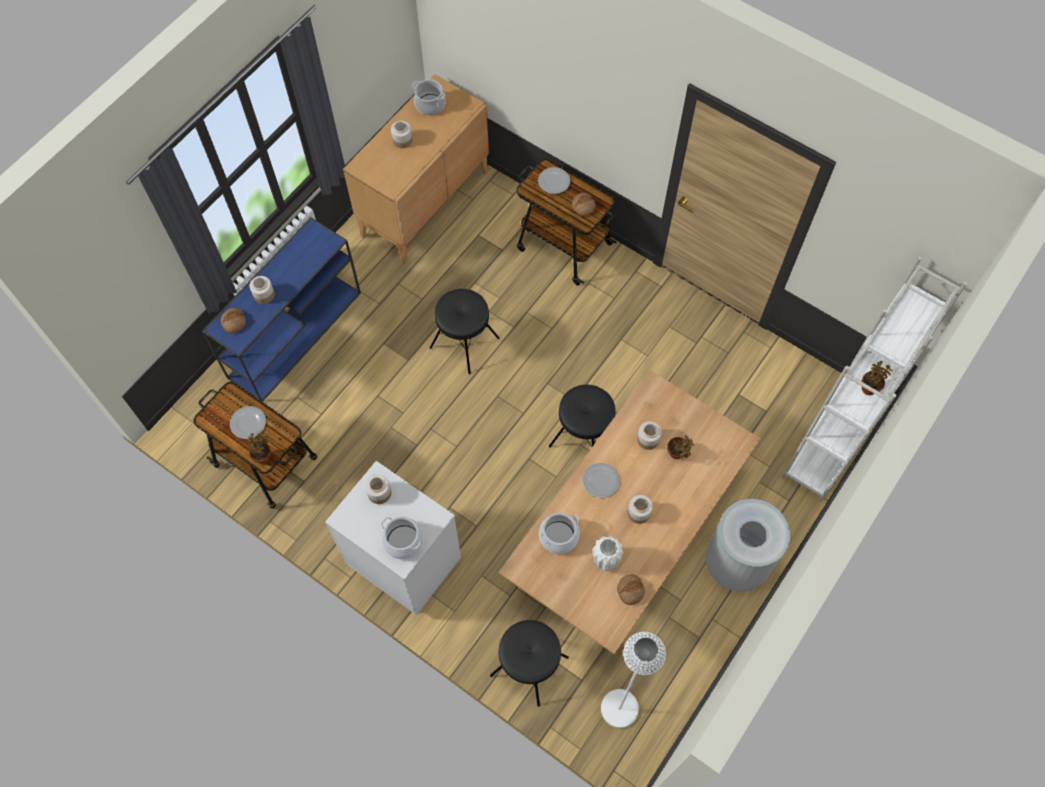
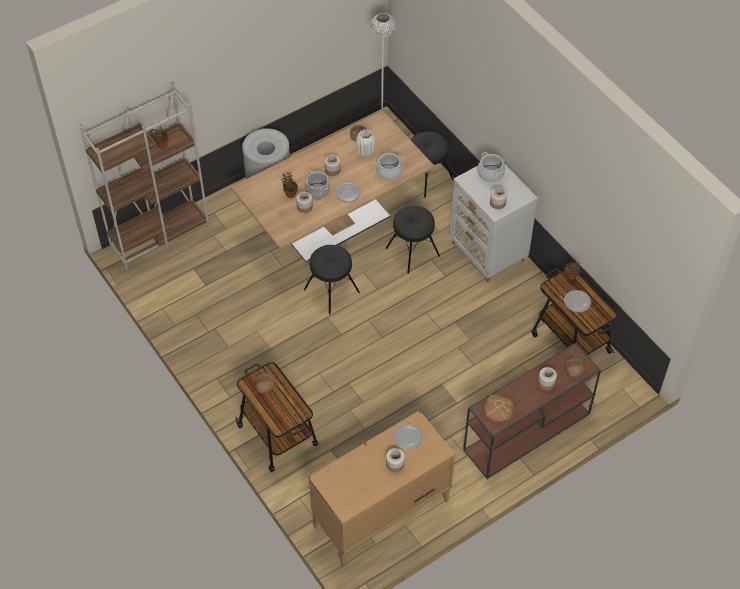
camera: 160 degrees left, 10 degrees down
blue console table [202,217,361,402] -> brown console table [463,343,601,479]
cooking pot [412,79,446,115] -> cooking pot moved to [305,171,330,199]
black stool [430,289,500,374] -> black stool moved to [386,206,440,274]
plate [538,167,570,194] -> plate moved to [393,424,423,450]
white bookcase [782,257,967,502] -> brown bookcase [80,84,210,270]
none -> bread [484,394,514,422]

